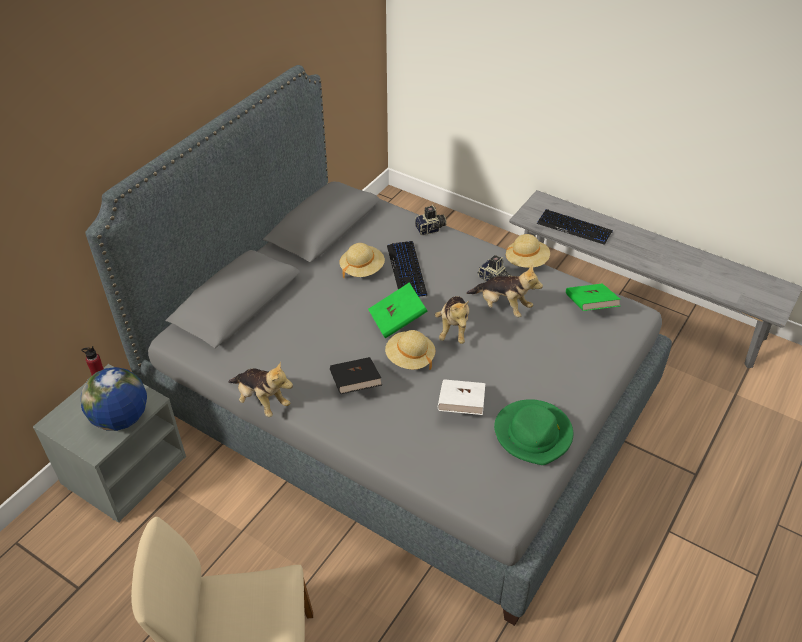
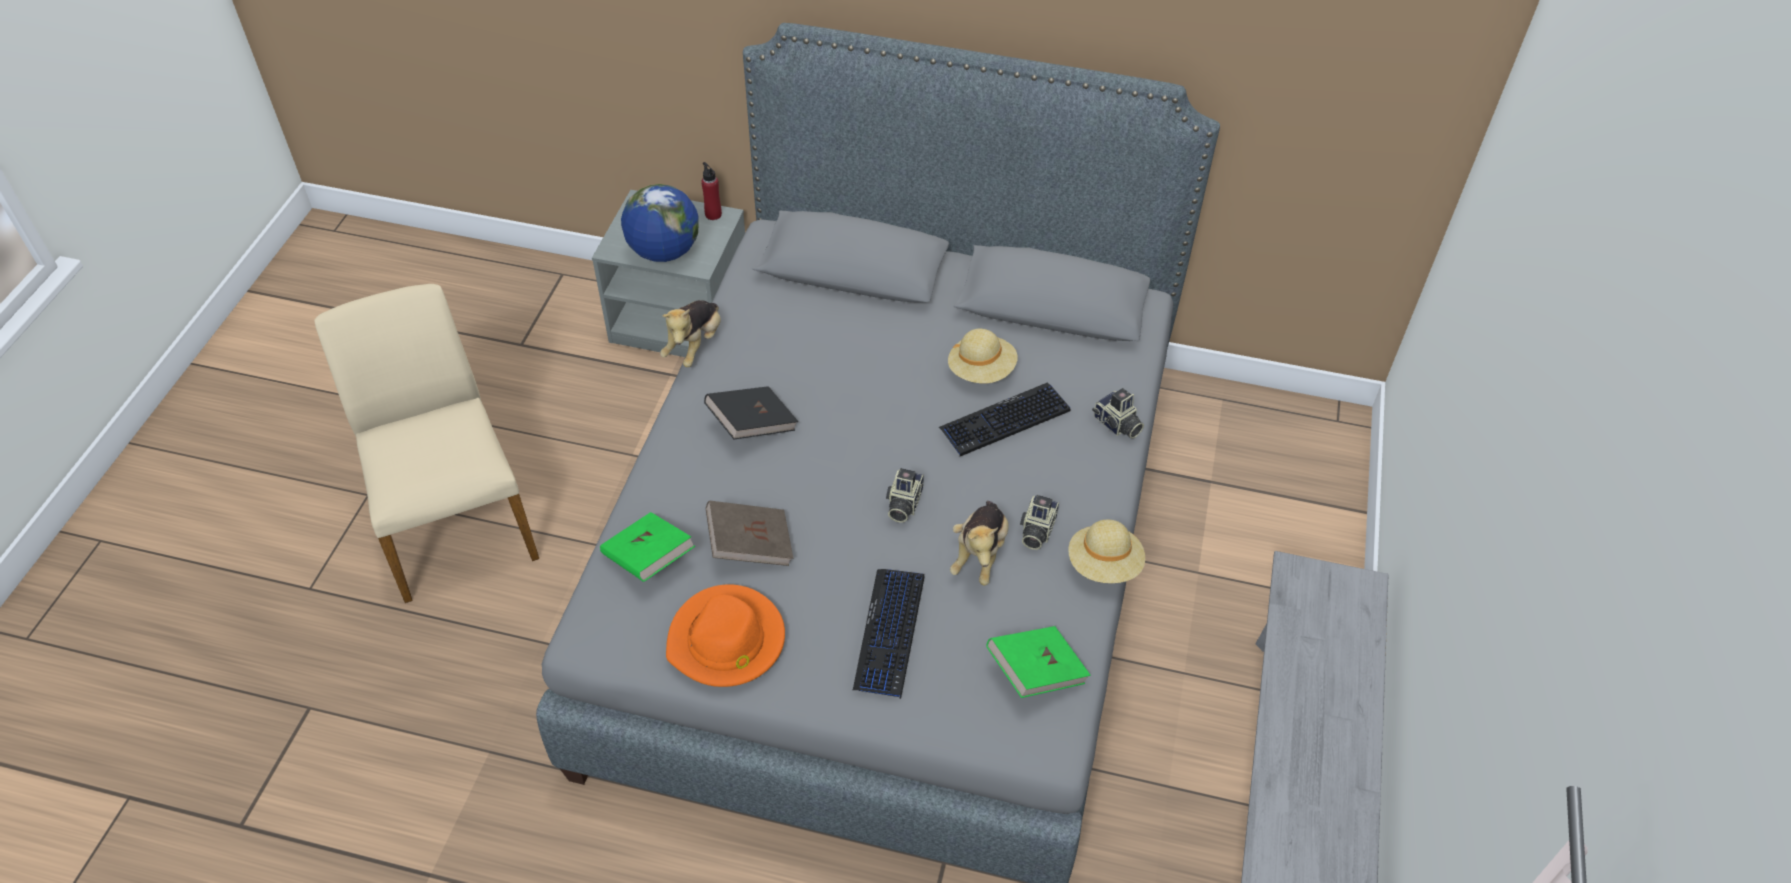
camera: 70 degrees right, 5 degrees up
green book [368,283,428,338] -> green book moved to [600,512,695,582]
beige hat [385,330,435,370] -> none
plush toy [435,296,469,344] -> camera [886,468,924,523]
white book [438,379,485,415] -> brown book [706,501,793,566]
green hat [494,399,573,465] -> orange hat [666,584,785,687]
keyboard [537,209,613,245] -> keyboard moved to [853,569,925,699]

